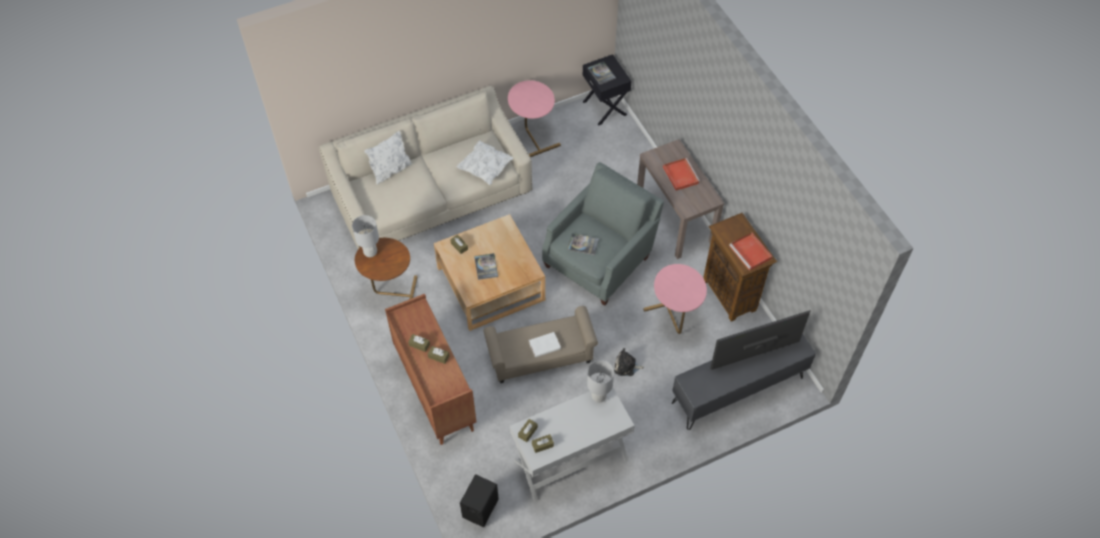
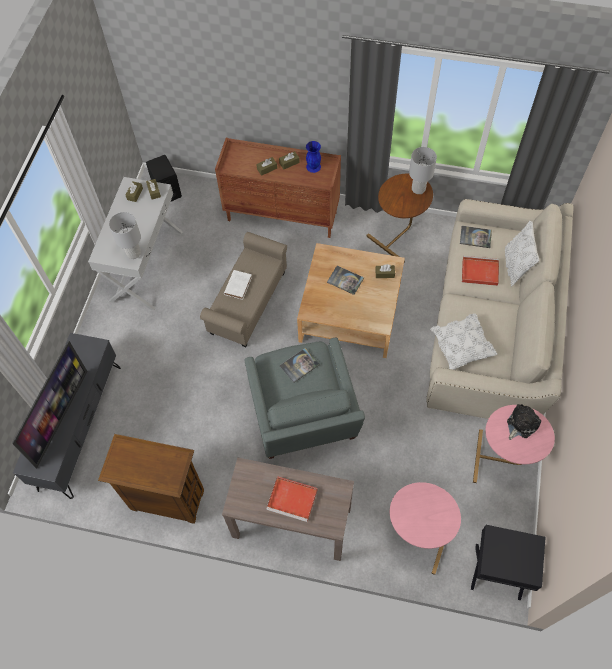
camera: 130 degrees right, 5 degrees up
book [588,61,616,84] -> book moved to [460,226,492,248]
plush toy [614,348,644,376] -> plush toy moved to [507,404,541,440]
pink side table [643,264,707,334] -> pink side table moved to [390,482,461,575]
red tray [729,233,772,271] -> red tray moved to [462,256,499,286]
none -> blue vase [306,141,321,173]

